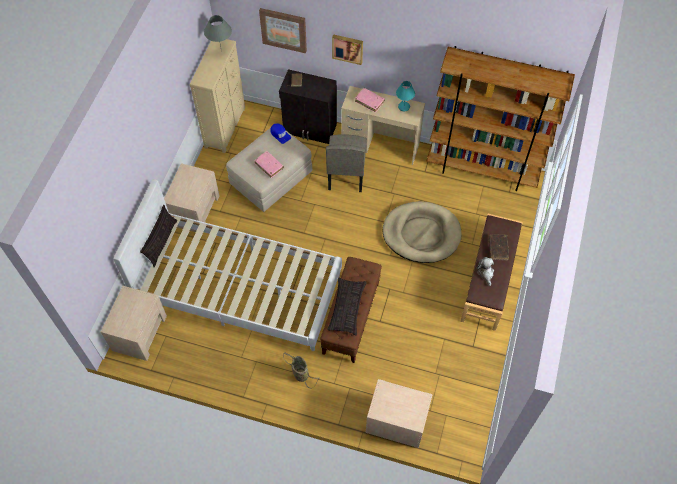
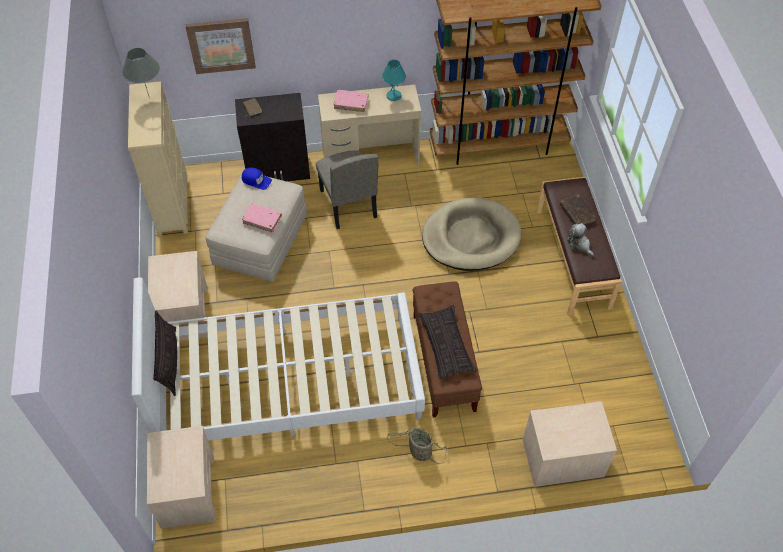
camera: 25 degrees left, 5 degrees down
picture [332,34,363,65] -> none

